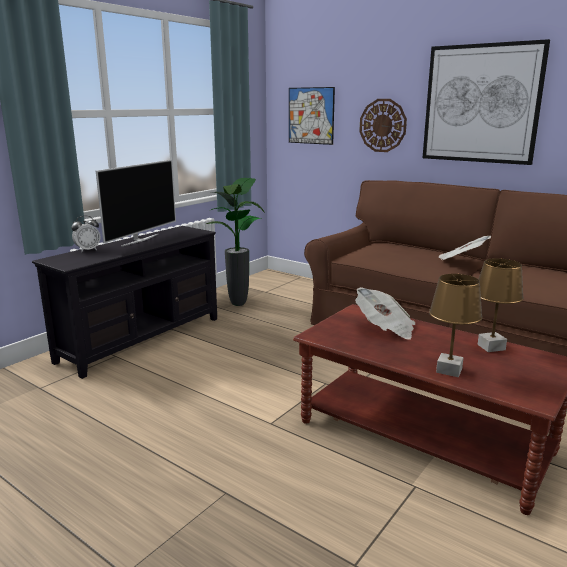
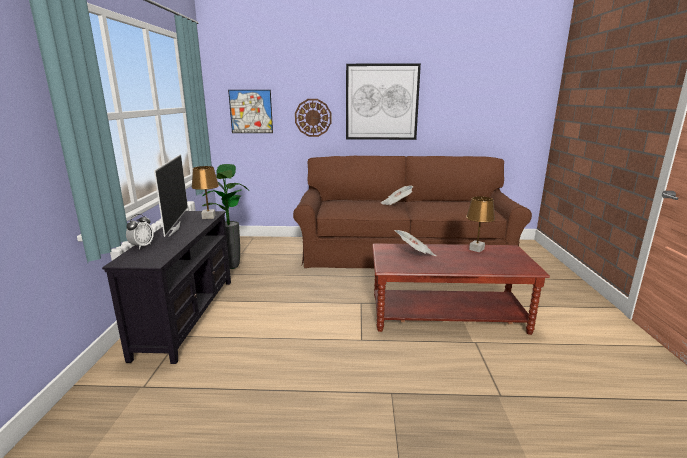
camera: 35 degrees left, 0 degrees up
brown table lamp [429,274,483,377] -> brown table lamp moved to [191,166,219,219]

